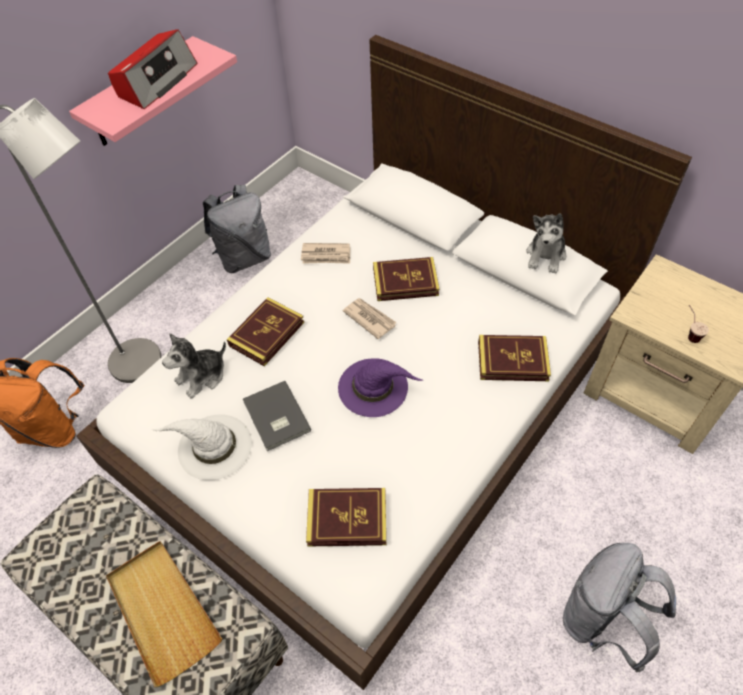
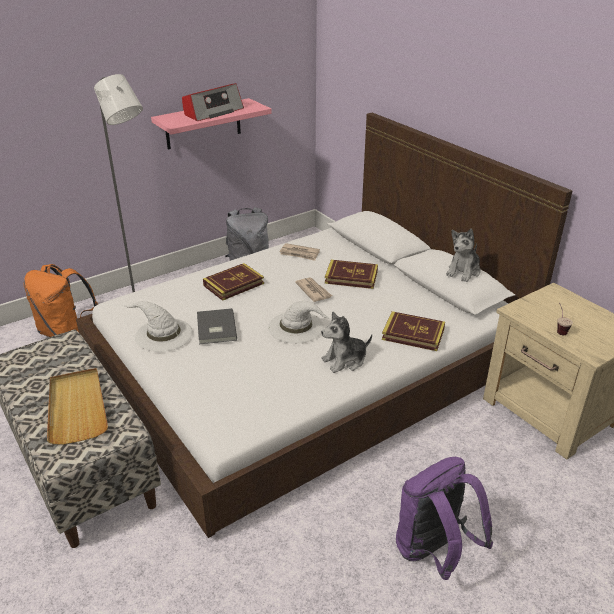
camera: 15 degrees right, 20 degrees down
plush toy [162,333,226,399] -> plush toy moved to [321,311,372,373]
book [306,488,386,546] -> none
purple hat [338,358,423,417] -> white hat [268,301,330,344]
grey backpack [563,543,676,673] -> purple backpack [396,457,493,580]

